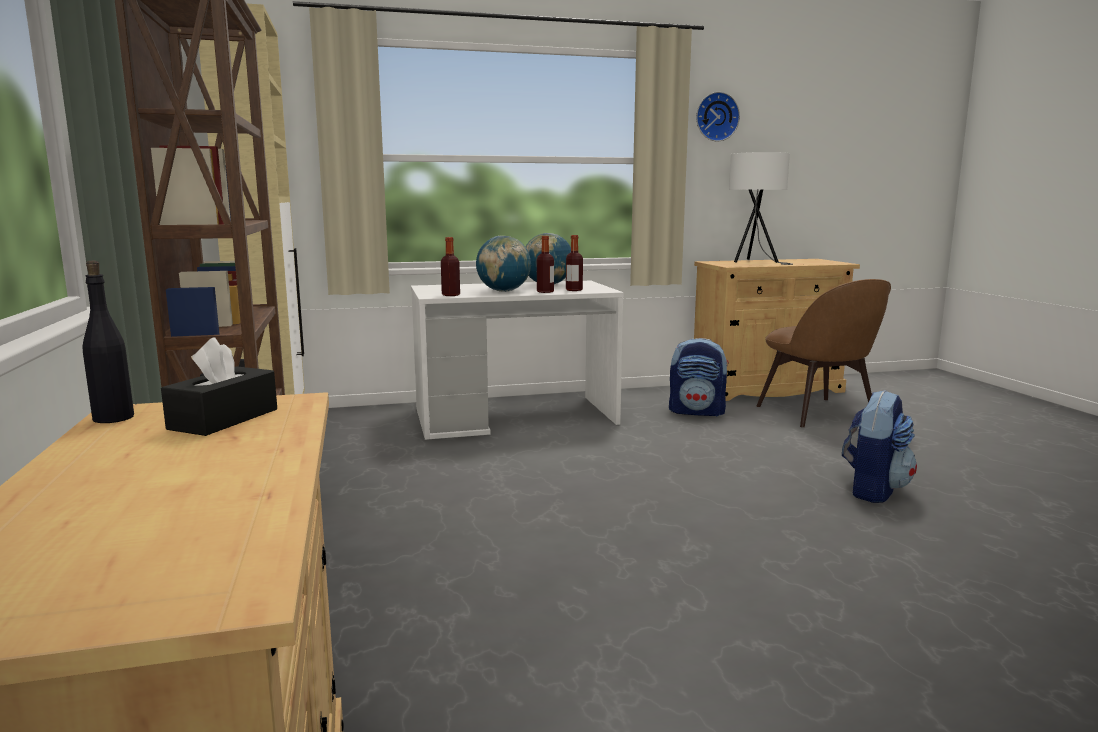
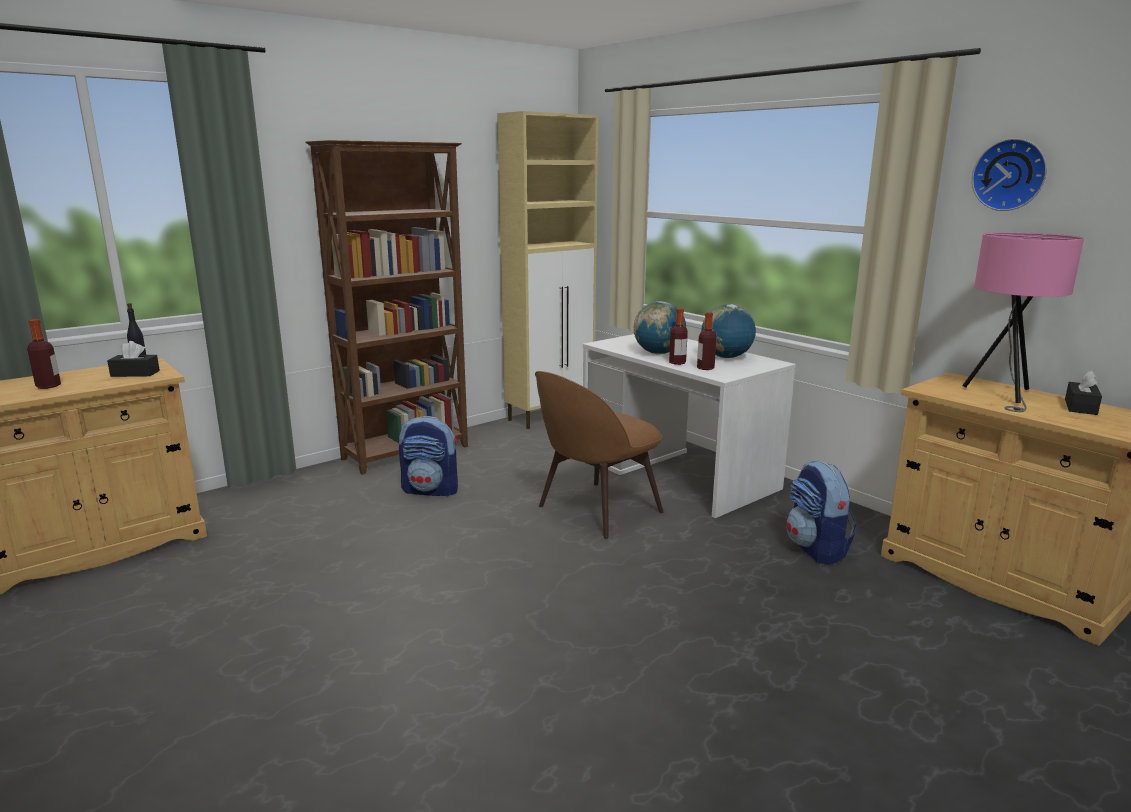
camera: 65 degrees right, 5 degrees up
bottle [441,237,460,296] -> bottle moved to [27,319,61,389]
white table lamp [729,152,793,265] -> pink table lamp [962,232,1084,412]
brown chair [756,279,891,427] -> brown chair moved to [535,371,664,539]
backpack [842,390,917,503] -> backpack moved to [399,416,458,496]
none -> black tissue box [1065,371,1102,415]

